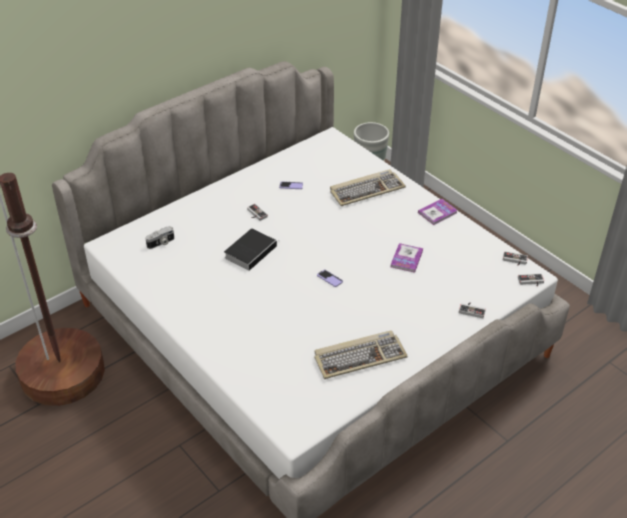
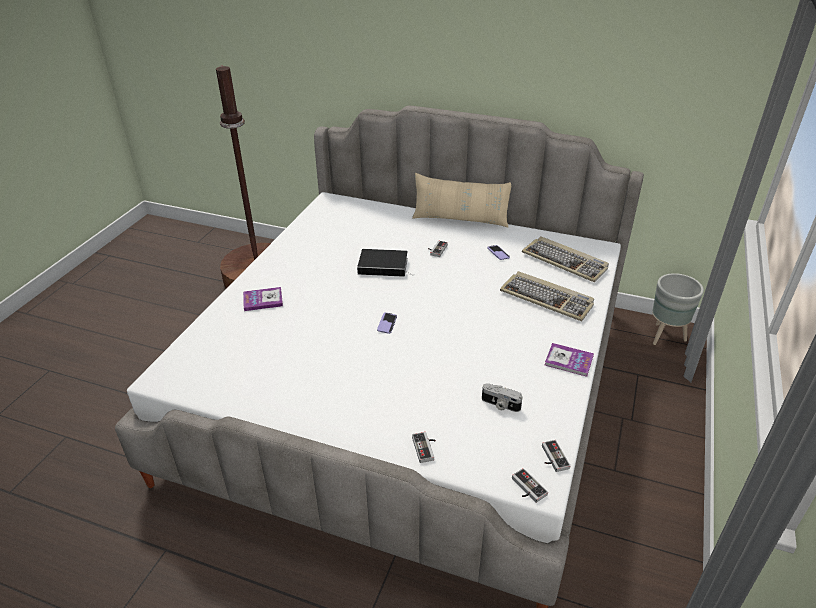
camera: 60 degrees right, 5 degrees down
camera [145,226,174,249] -> camera moved to [482,383,523,412]
keyboard [314,330,408,379] -> keyboard moved to [522,236,609,282]
book [390,243,423,273] -> book moved to [243,287,283,311]
none -> beige pillow [412,173,511,227]

